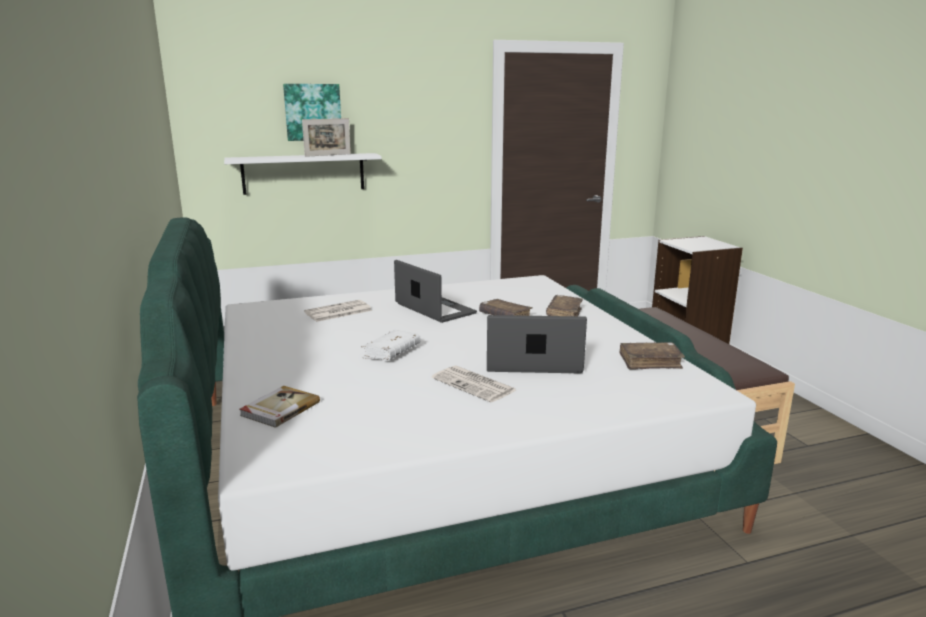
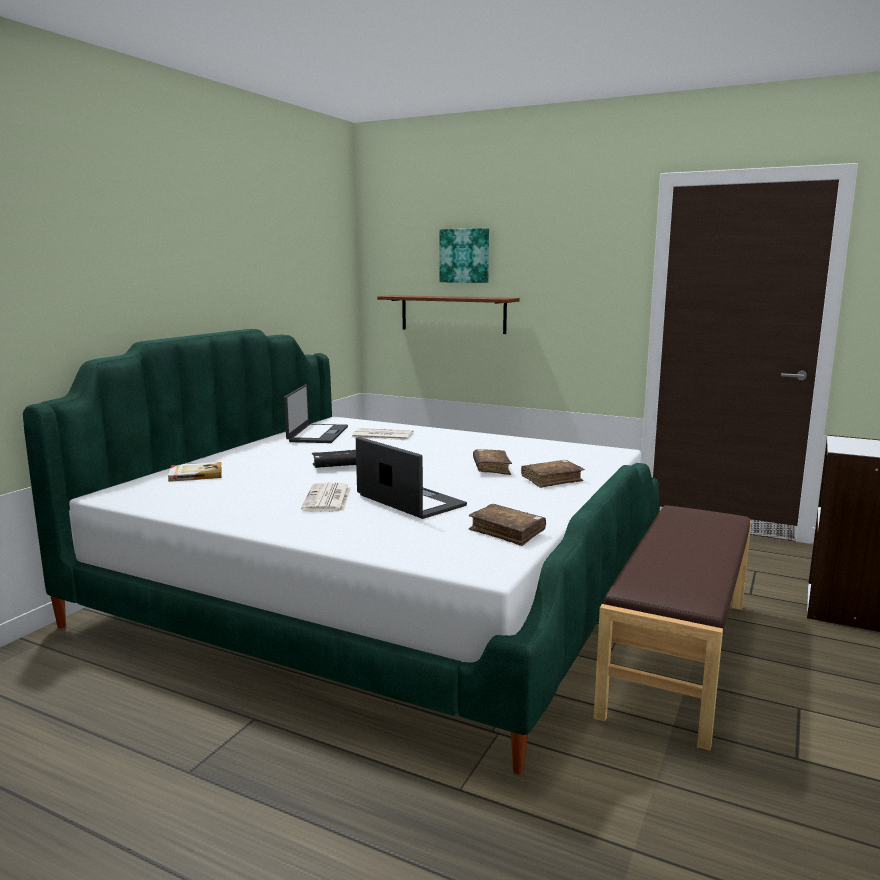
camera: 45 degrees right, 5 degrees down
white shelf [224,153,382,195] -> brown shelf [377,295,520,334]
picture frame [302,118,351,157] -> none
white book [361,330,421,360] -> black book [312,450,356,468]
laptop [394,260,477,323] -> laptop moved to [284,384,348,443]

